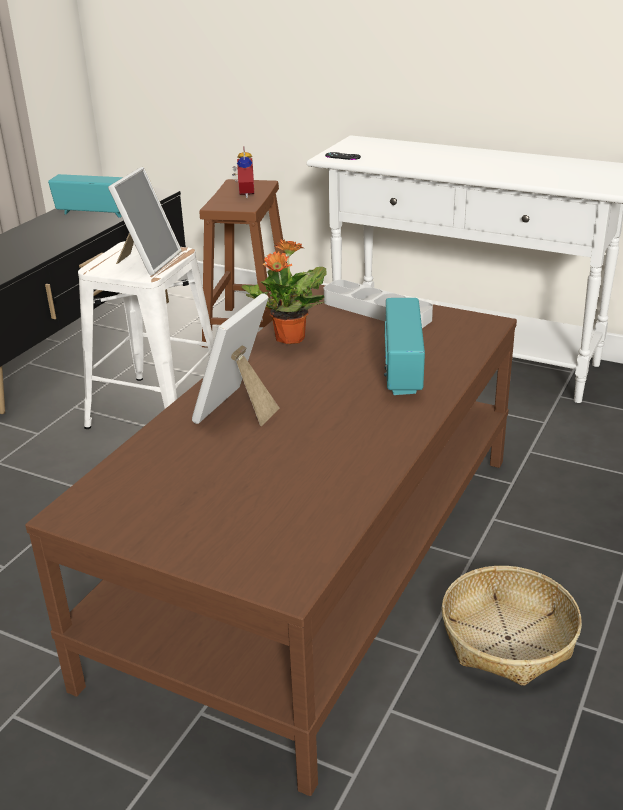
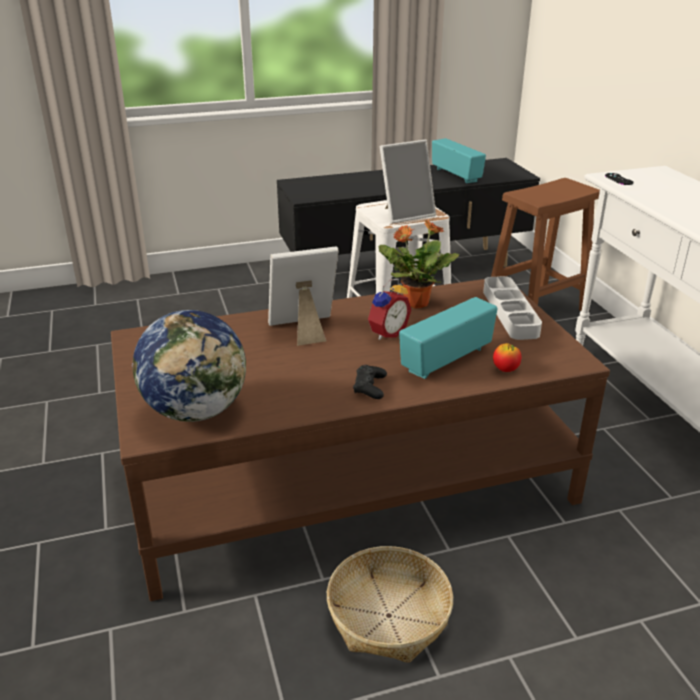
camera: 45 degrees right, 0 degrees up
alarm clock [232,146,254,198] -> alarm clock moved to [368,279,411,340]
none -> globe [132,310,246,422]
none -> black game controller [353,365,387,399]
none -> apple [493,343,521,372]

